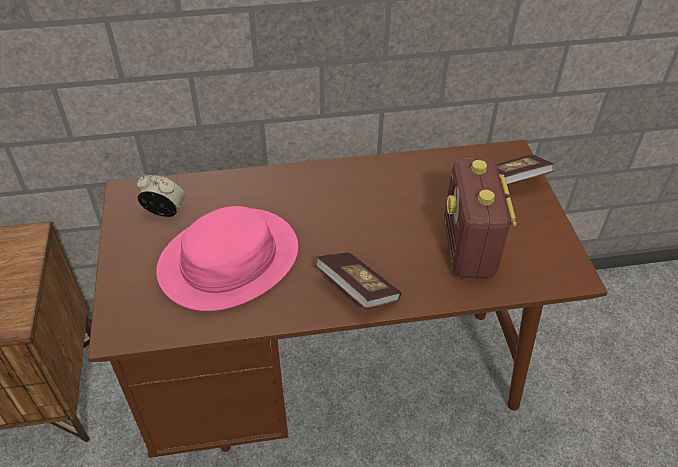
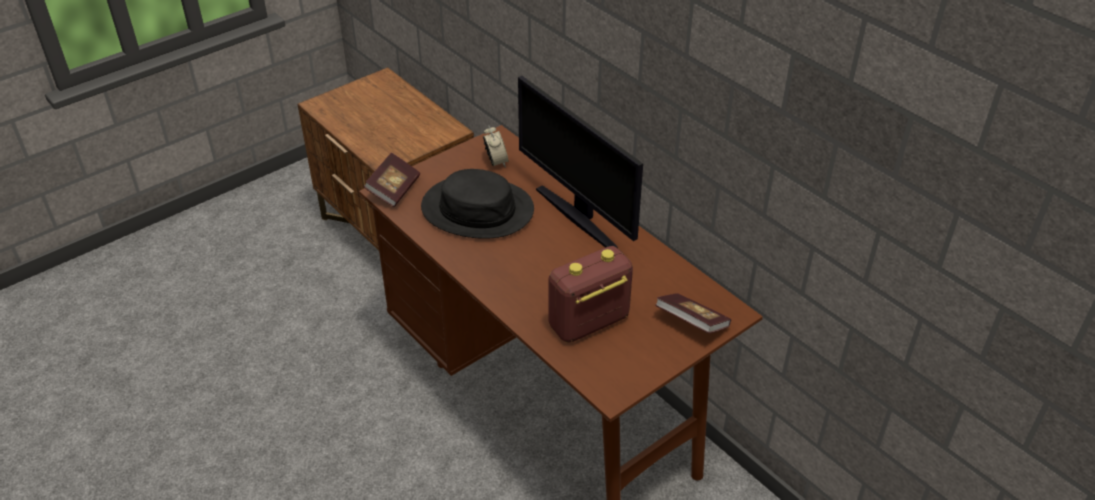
camera: 60 degrees right, 5 degrees down
pink hat [156,206,298,311] -> black hat [421,169,534,239]
book [315,253,401,309] -> book moved to [364,152,420,207]
none -> monitor [518,76,643,248]

